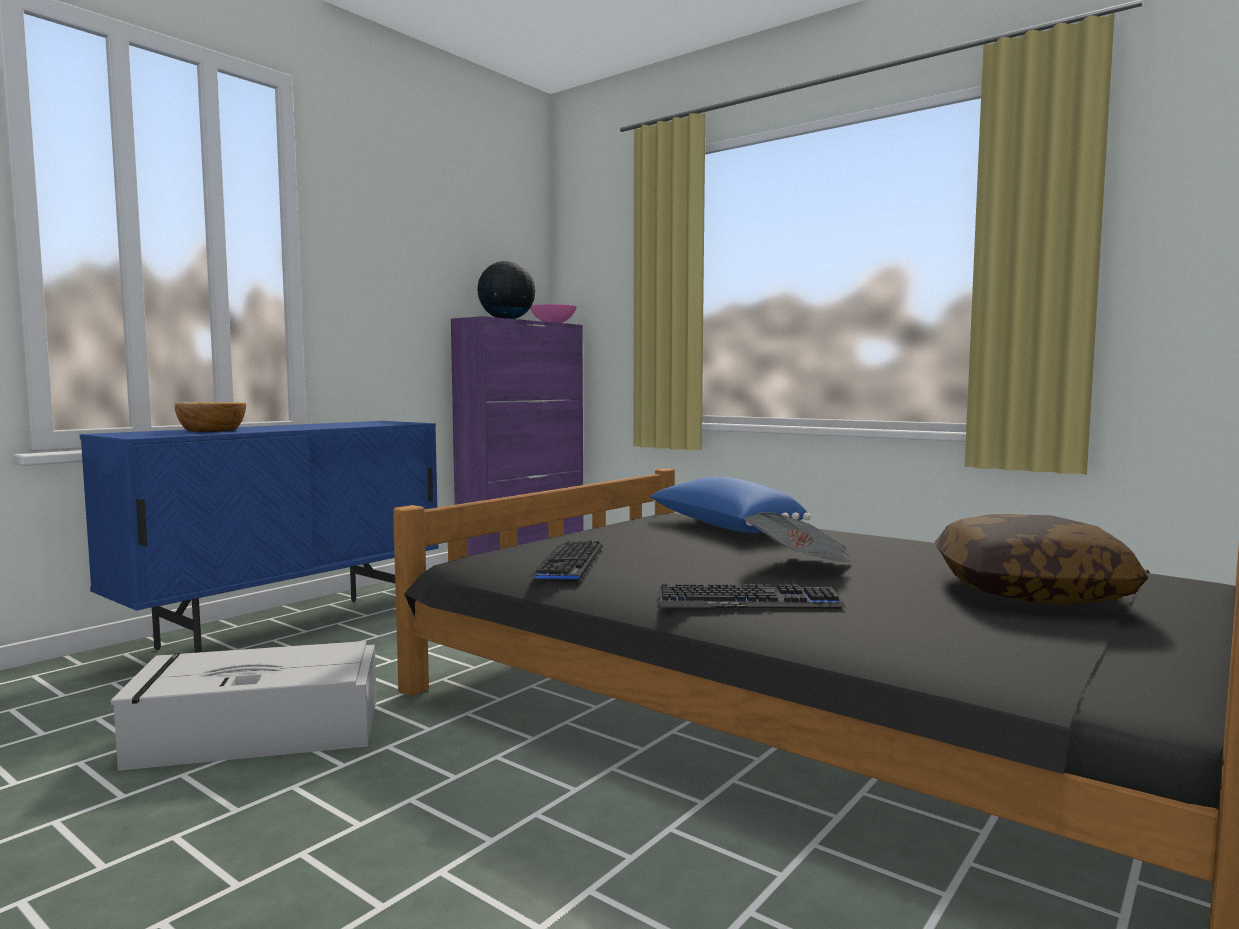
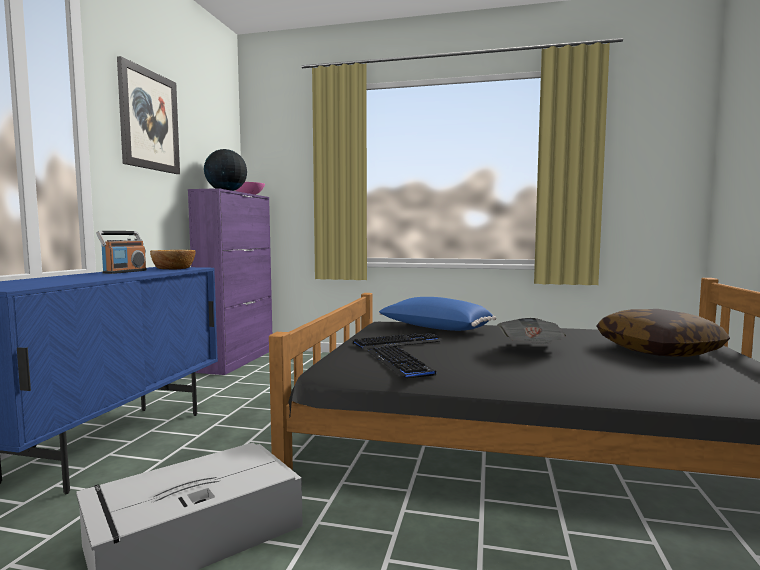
camera: 25 degrees left, 0 degrees up
bowl [174,402,246,432] -> bowl moved to [150,250,195,270]
keyboard [659,583,846,609] -> keyboard moved to [353,333,443,349]
none -> radio [96,231,147,274]
none -> picture [117,56,180,174]

